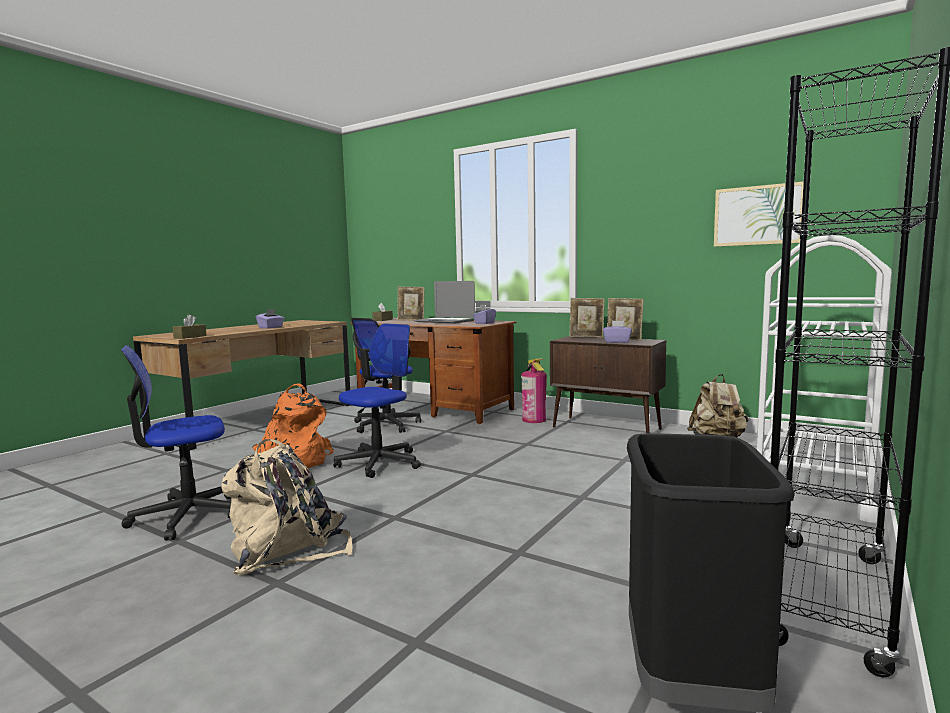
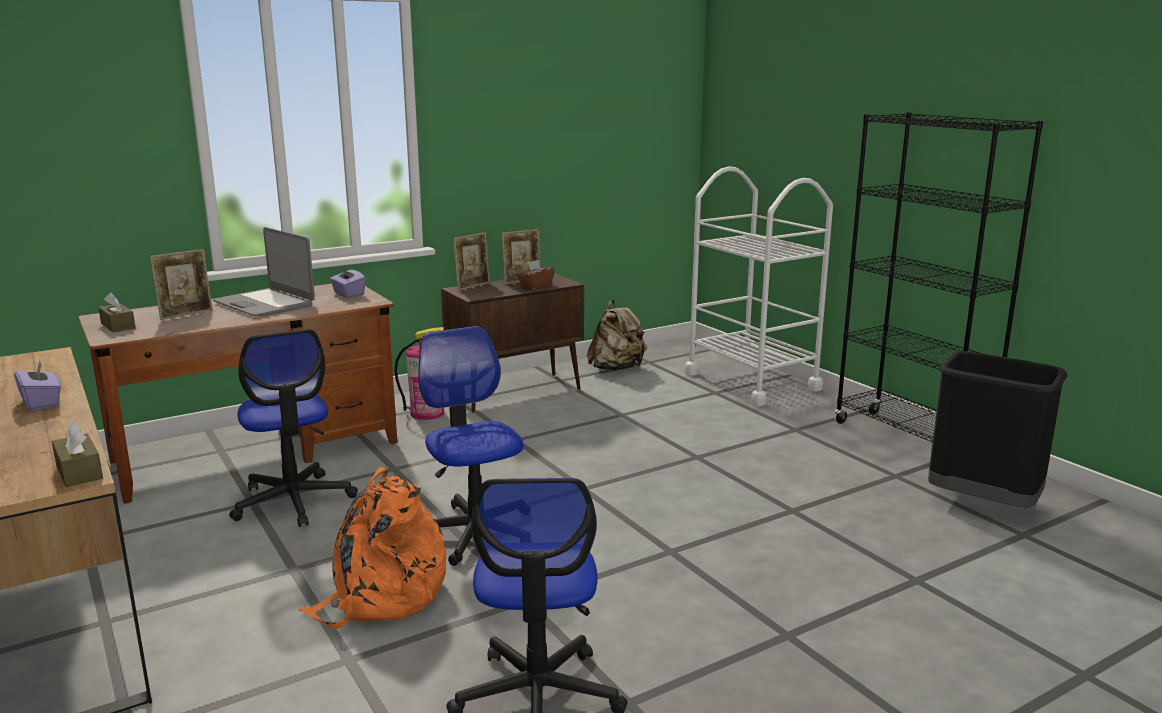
camera: 65 degrees left, 10 degrees up
beige backpack [222,439,352,575] -> none
laptop [414,281,475,323] -> laptop turned 75 degrees clockwise [213,227,315,316]
purple tissue box [603,321,632,343] -> brown tissue box [517,260,554,290]
picture [714,181,804,247] -> none

